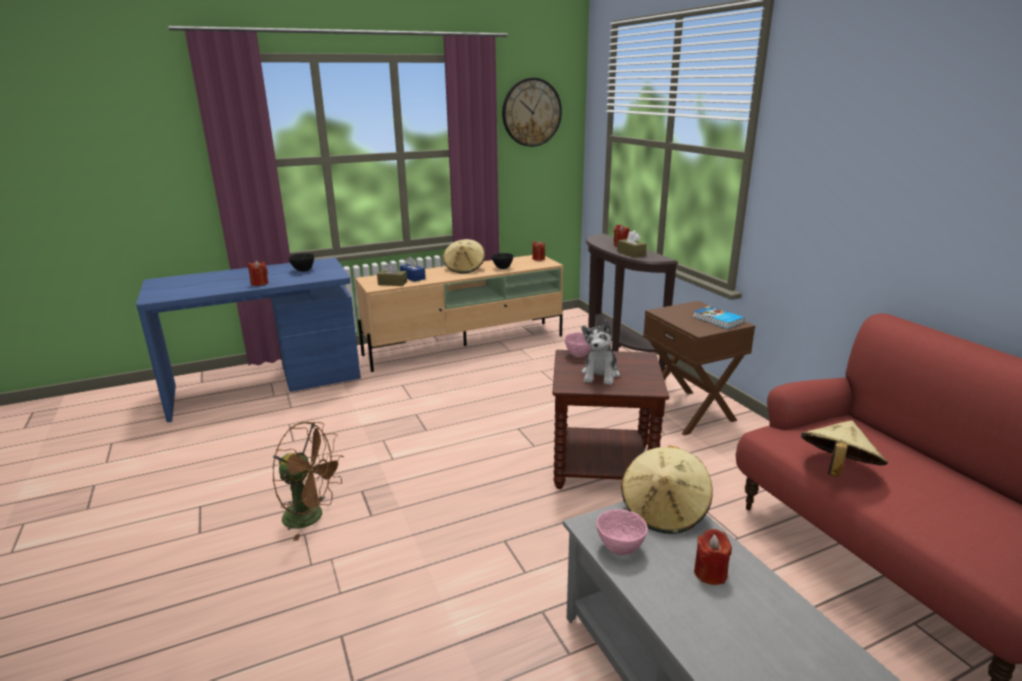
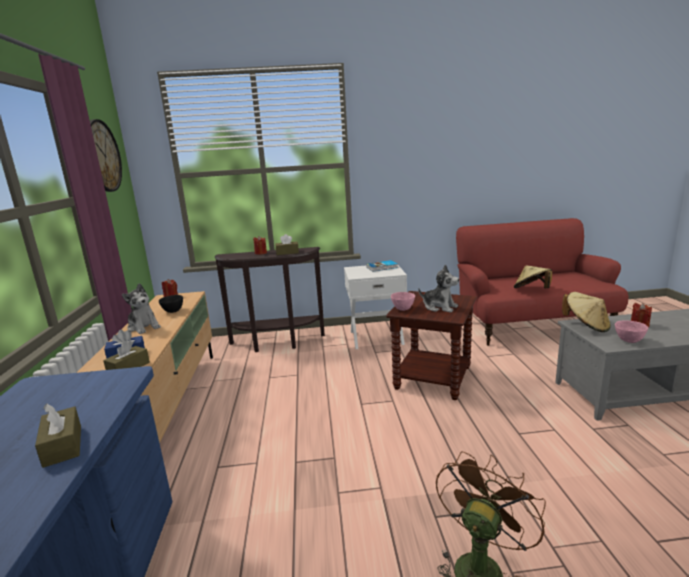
camera: 70 degrees left, 5 degrees down
red candle [248,260,269,286] -> brown tissue box [35,404,81,468]
black bowl [288,253,315,272] -> none
beige hat [443,239,485,273] -> plush toy [122,283,161,334]
brown nightstand [643,301,755,436] -> white nightstand [344,265,407,349]

